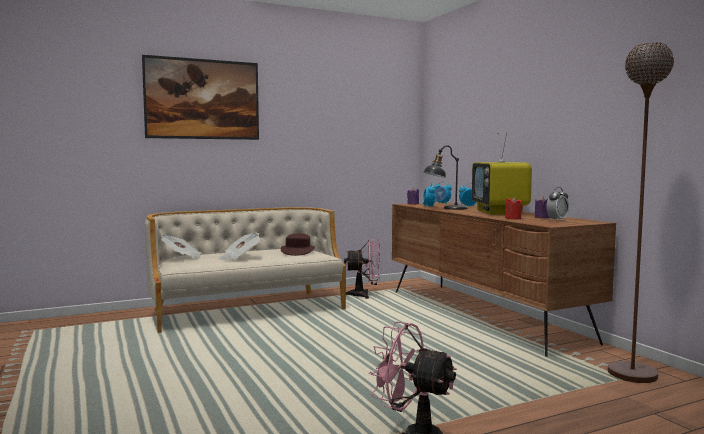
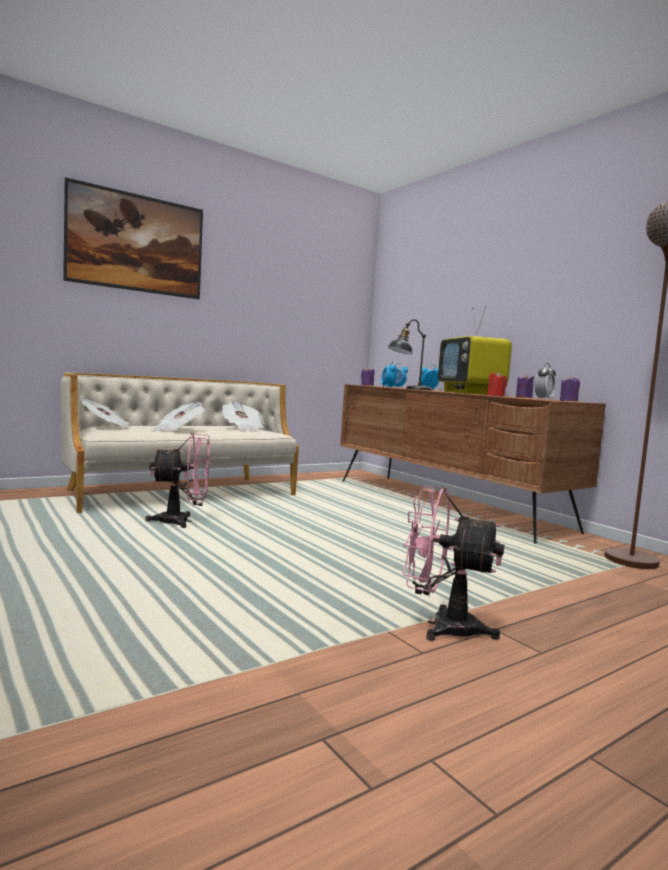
camera: 10 degrees left, 0 degrees up
brown hat [281,233,315,256] -> newspaper [222,402,264,431]
pink fan [344,239,380,299] -> pink fan moved to [145,433,210,528]
none -> purple candle [560,376,580,401]

